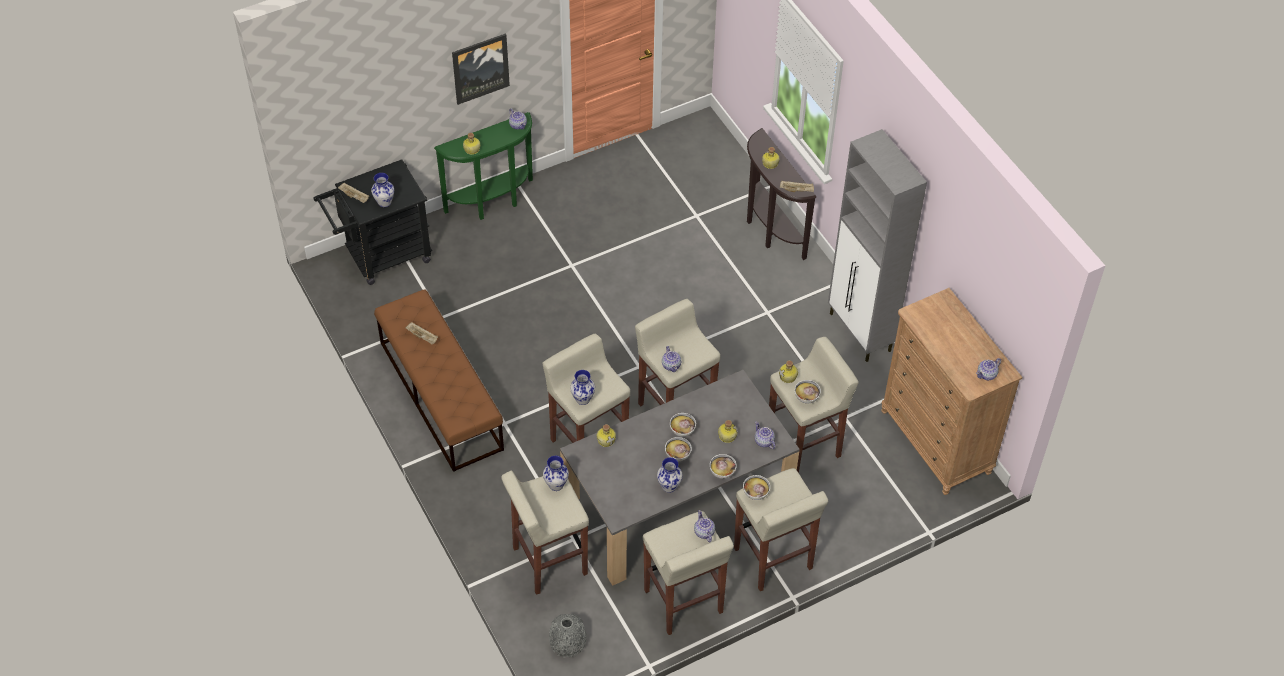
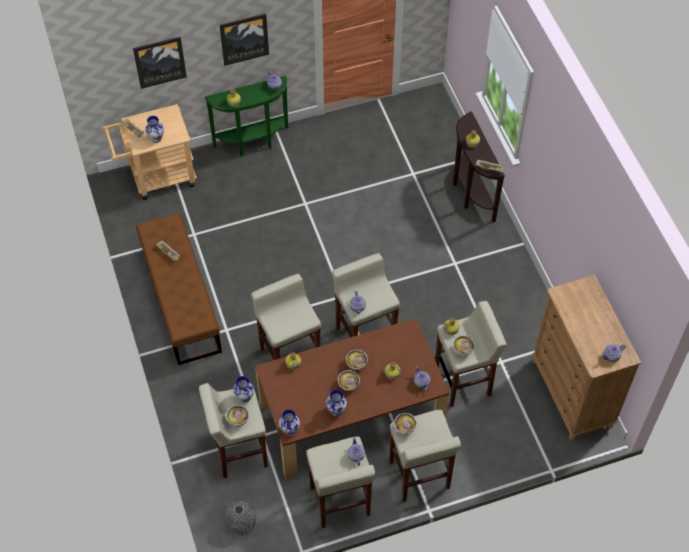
camera: 10 degrees right, 5 degrees up
black cart [313,159,432,285] -> beige cart [102,104,197,200]
grey dining table [560,370,800,586] -> brown dining table [255,318,449,479]
vase [570,370,595,405] -> vase moved to [279,409,300,436]
bowl [710,454,737,479] -> bowl moved to [226,405,249,426]
grey cabinet [828,129,927,362] -> none
none -> picture [133,37,187,89]

